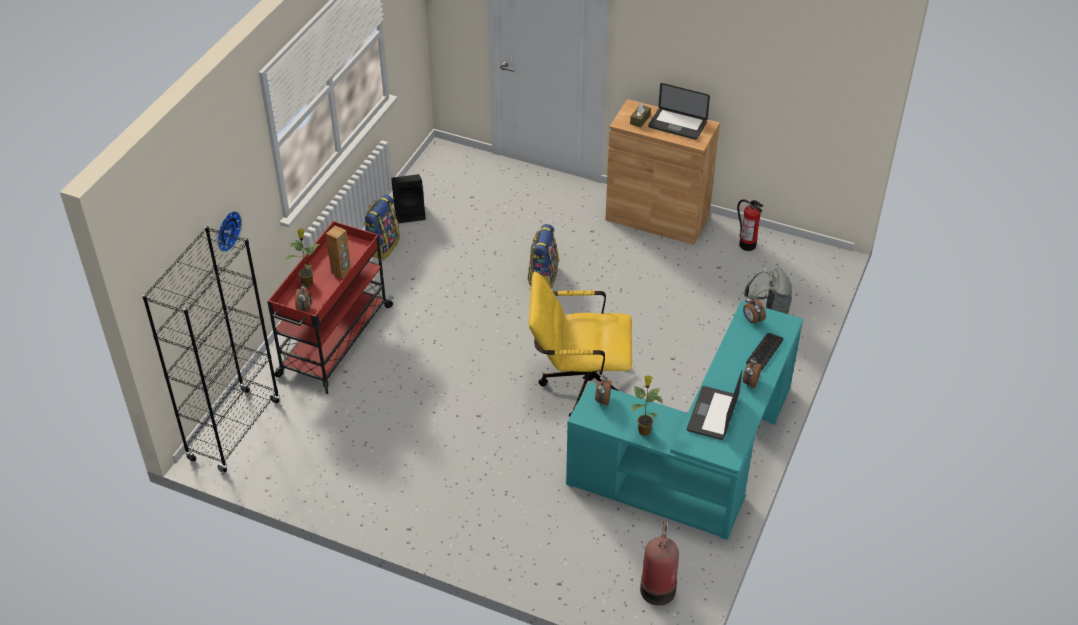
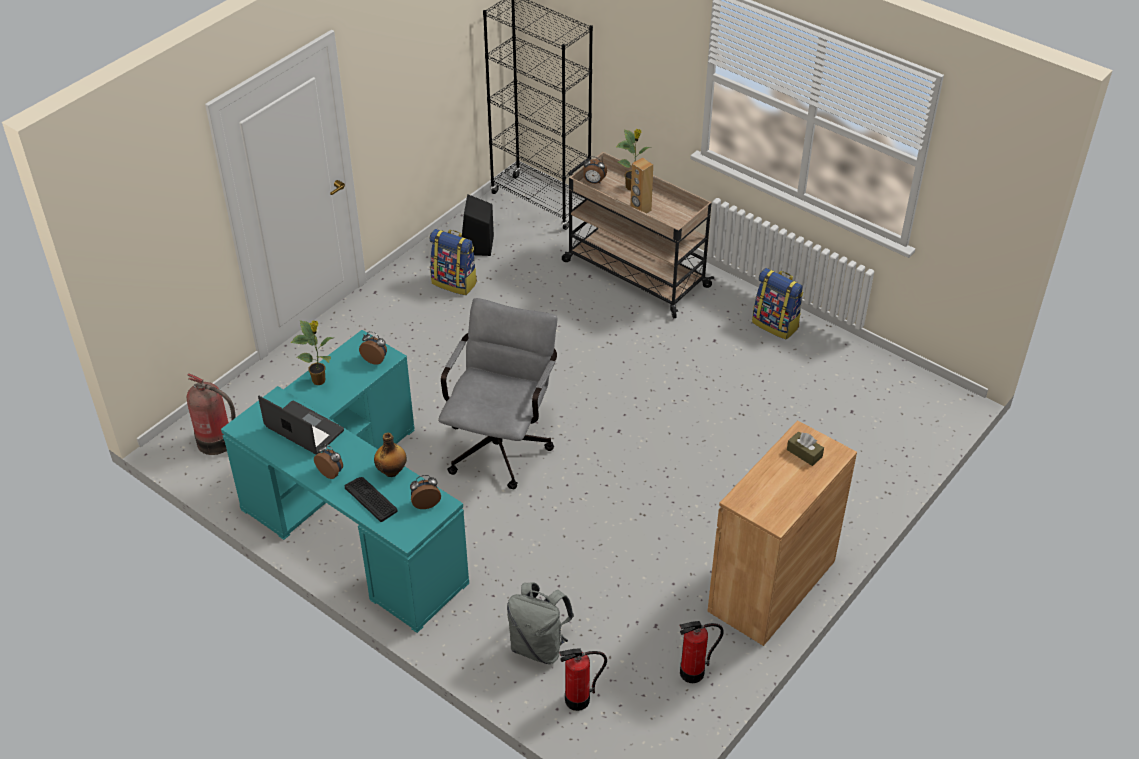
camera: 105 degrees right, 0 degrees up
wall clock [217,211,242,252] -> none
red cart [267,221,394,394] -> beige cart [562,152,714,318]
black speaker [391,174,426,223] -> black speaker moved to [462,194,494,256]
backpack [527,224,559,289] -> backpack moved to [430,229,477,295]
yellow office chair [529,271,632,417] -> grey office chair [438,298,557,489]
laptop [648,83,710,140] -> none
none -> bottle [374,432,406,477]
none -> fire extinguisher [559,648,607,711]

